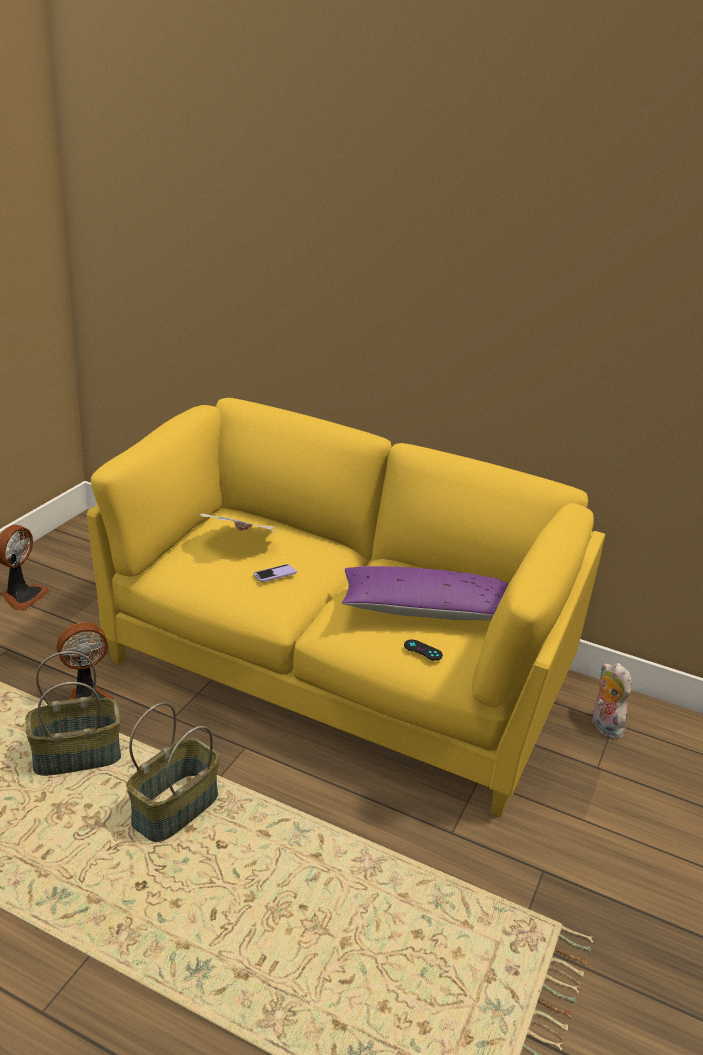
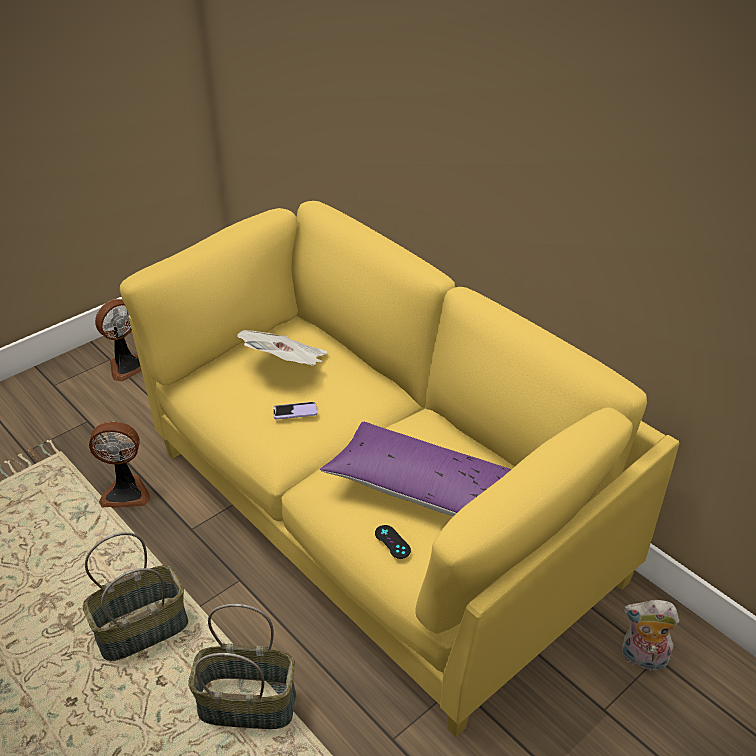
camera: 25 degrees right, 10 degrees up
basket [25,651,121,776] -> basket moved to [188,604,296,729]
plush toy [592,663,632,739] -> plush toy turned 75 degrees counterclockwise [622,600,679,671]

